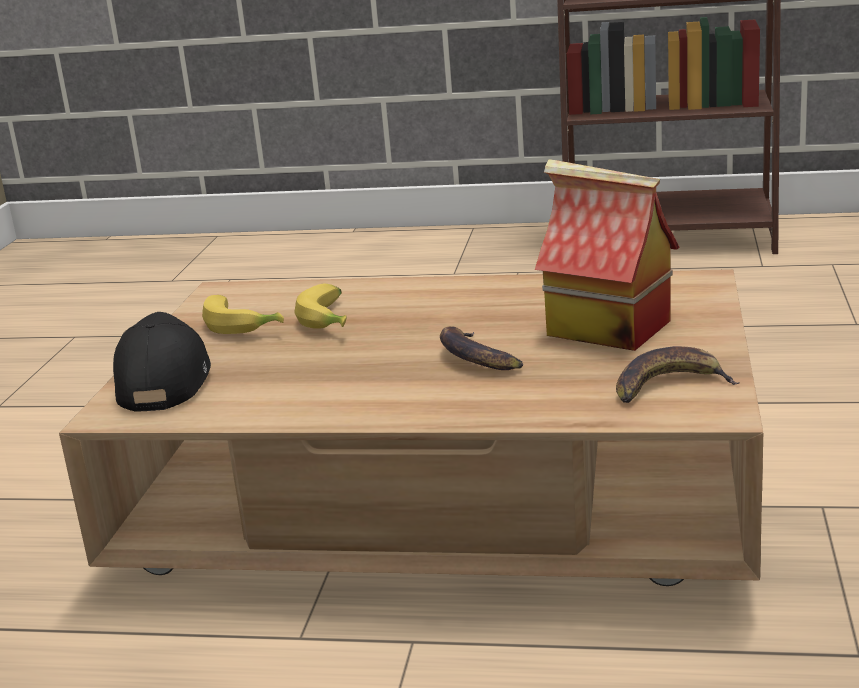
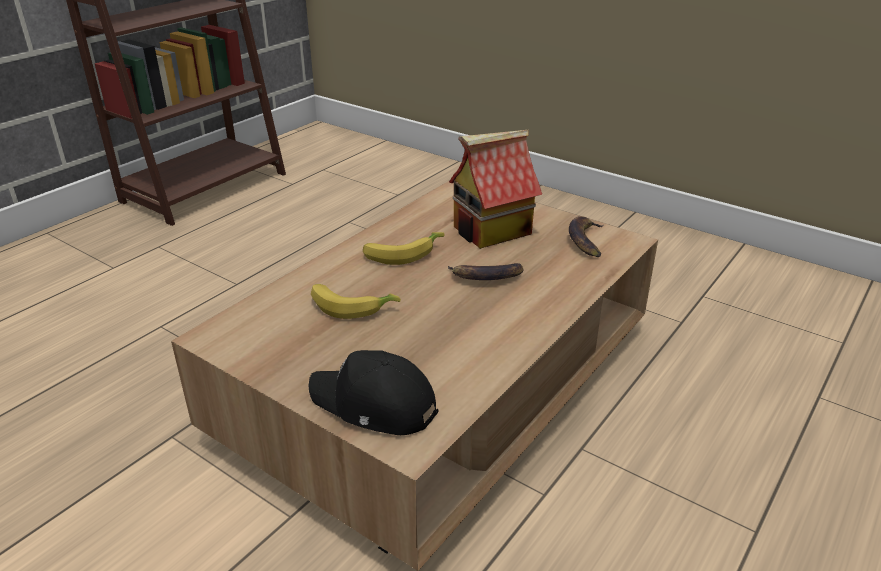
camera: 65 degrees left, 10 degrees up
banana [202,295,284,334] -> banana moved to [363,232,445,265]

